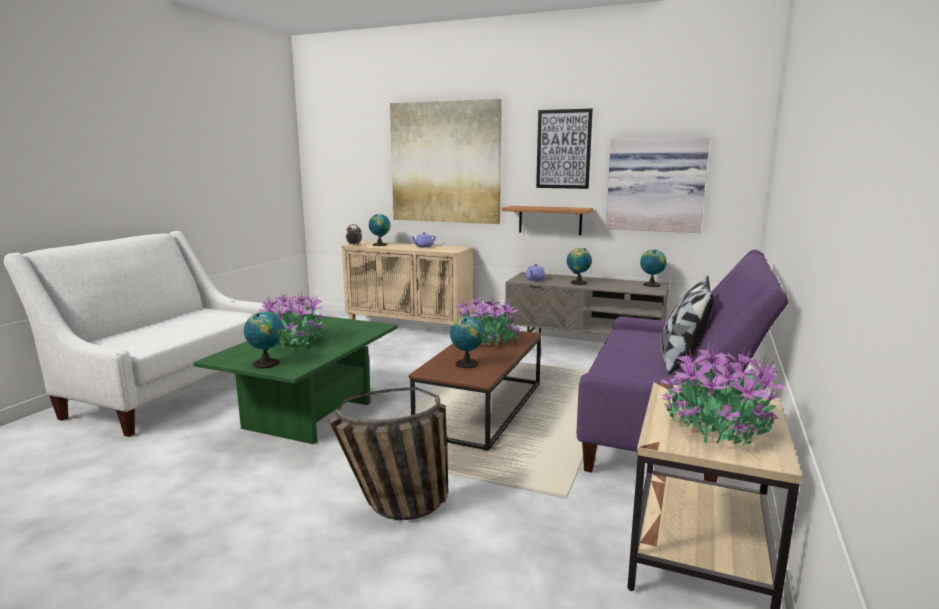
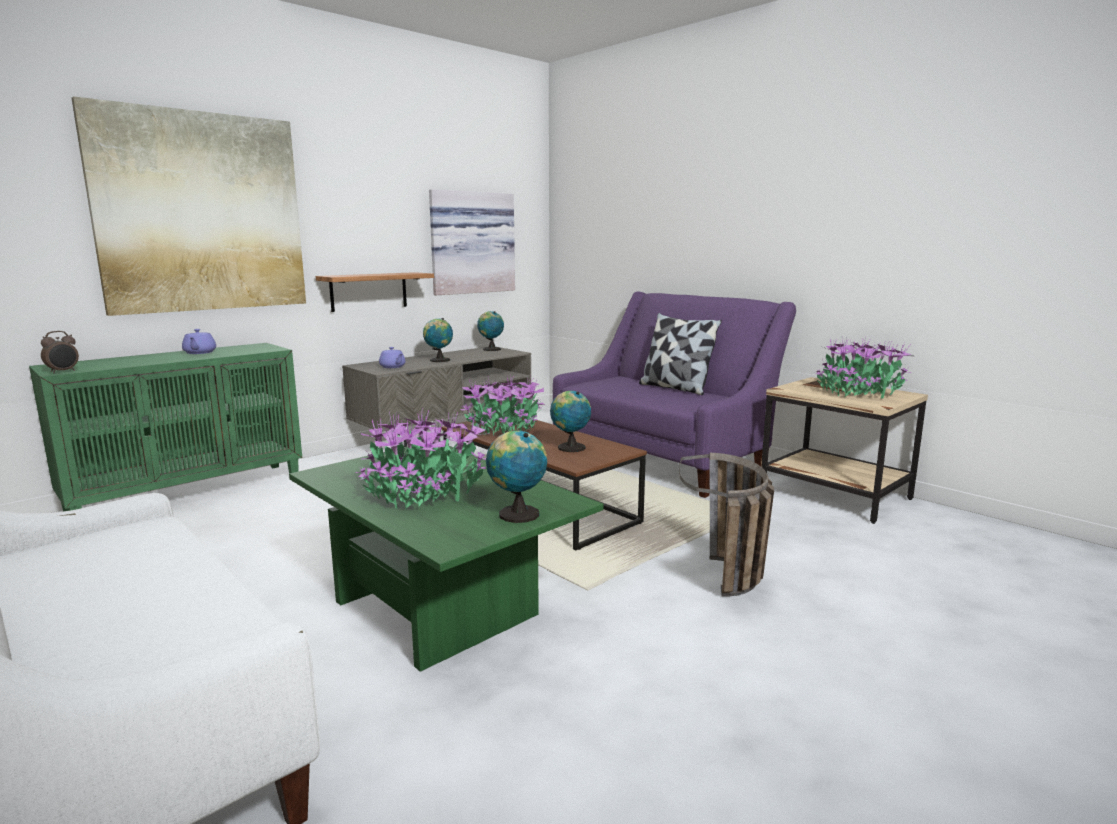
camera: 65 degrees left, 0 degrees up
beige cabinet [342,241,473,326] -> green cabinet [29,343,302,511]
globe [369,214,390,246] -> none
picture [536,108,593,189] -> none

